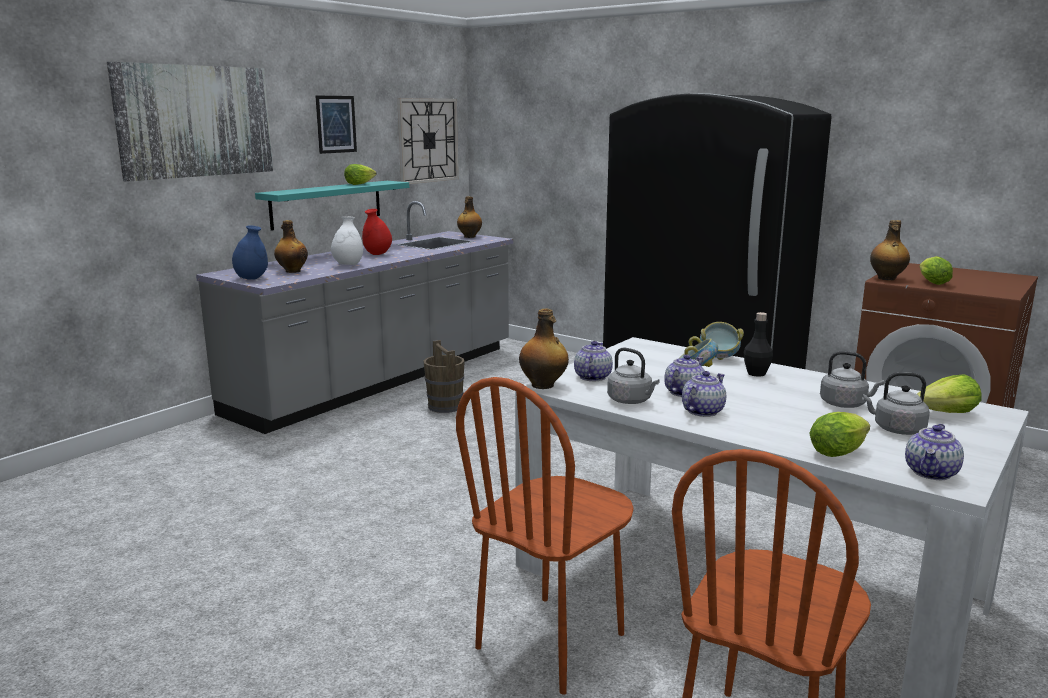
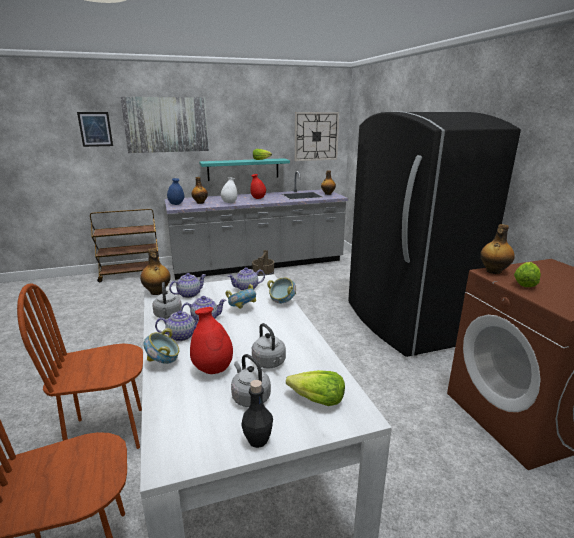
camera: 35 degrees right, 5 degrees up
picture [316,96,357,154] -> picture moved to [77,112,113,147]
black bottle [744,312,773,377] -> black bottle moved to [241,380,273,448]
lettuce [809,412,870,457] -> none
teapot [905,424,964,480] -> teapot moved to [228,267,265,291]
none -> brown cart [90,209,160,282]
none -> bowl [143,328,179,364]
none -> red vase [190,307,233,374]

